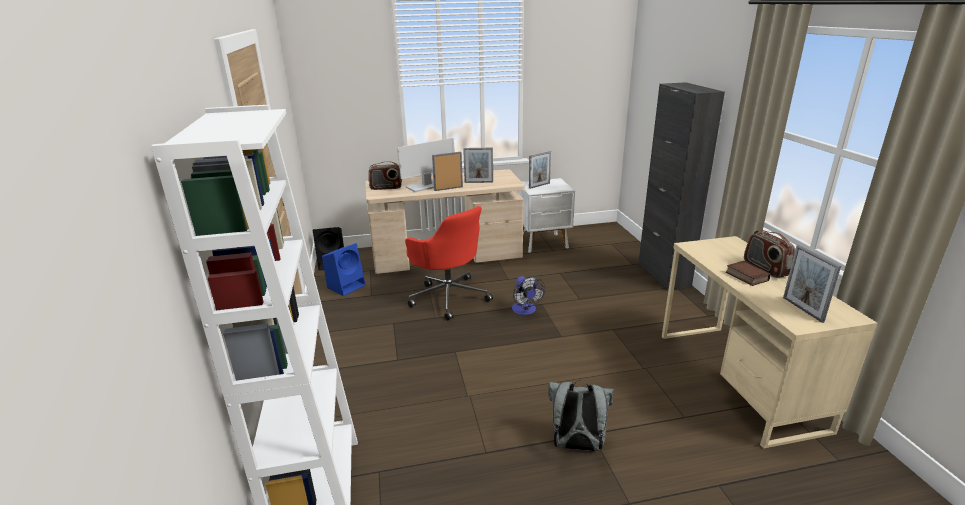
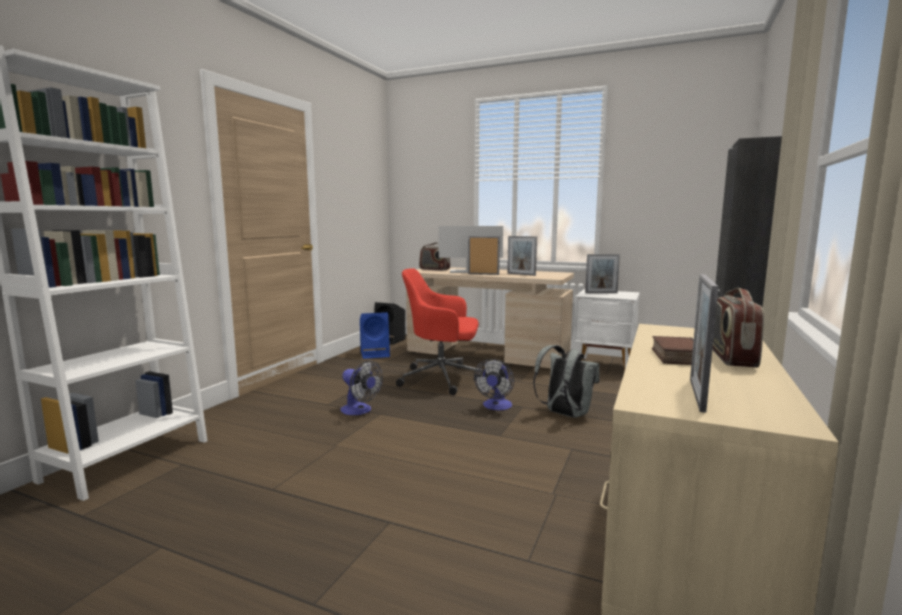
camera: 35 degrees right, 15 degrees down
red office chair [405,206,493,320] -> red office chair turned 105 degrees clockwise [396,268,482,395]
grey backpack [548,380,614,451] -> grey backpack moved to [533,345,600,418]
none -> fan [340,361,383,415]

